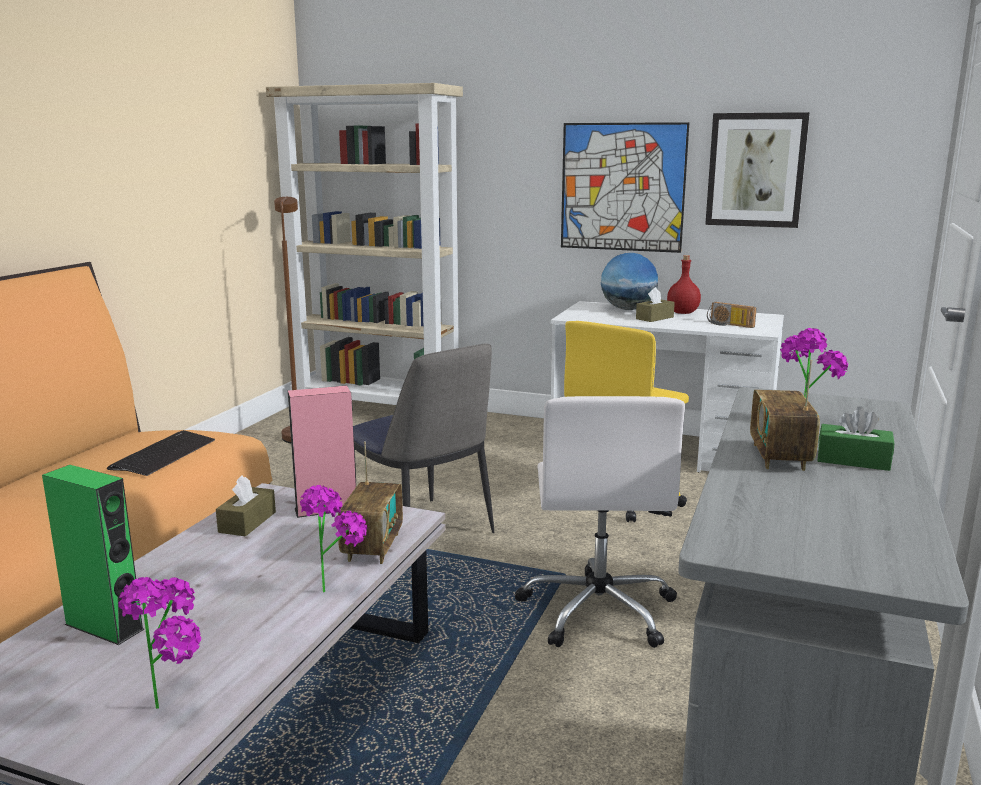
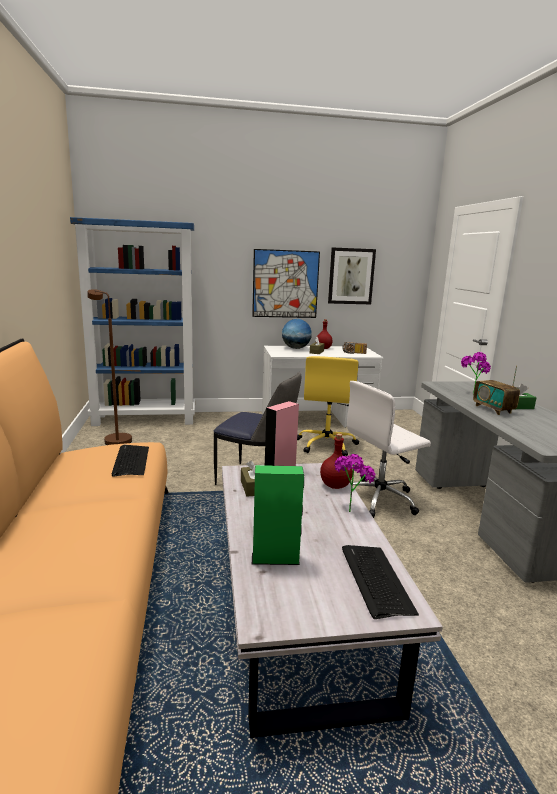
camera: 30 degrees left, 0 degrees up
potted plant [118,577,201,709] -> keyboard [342,545,419,619]
beige bookcase [266,83,463,405] -> blue bookcase [70,217,195,426]
radio [338,441,403,564] -> red bottle [320,433,353,489]
white office chair [514,396,685,648] -> white office chair turned 90 degrees clockwise [347,381,431,518]

